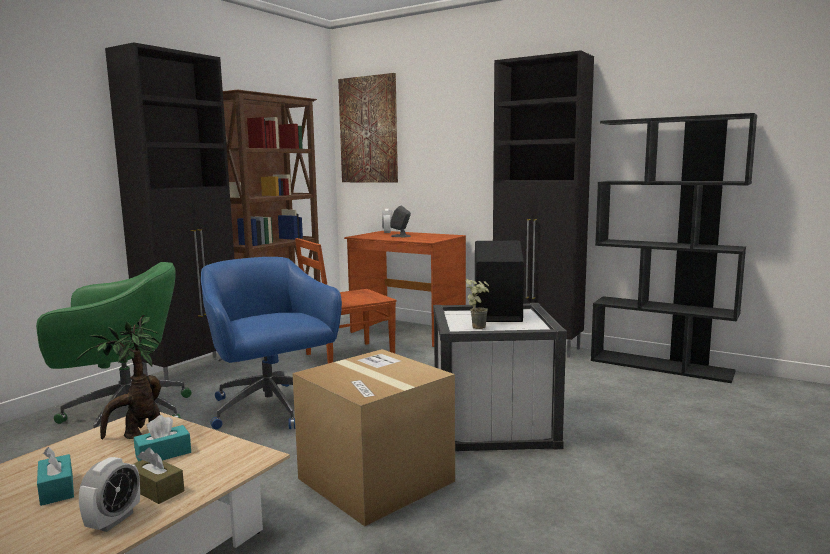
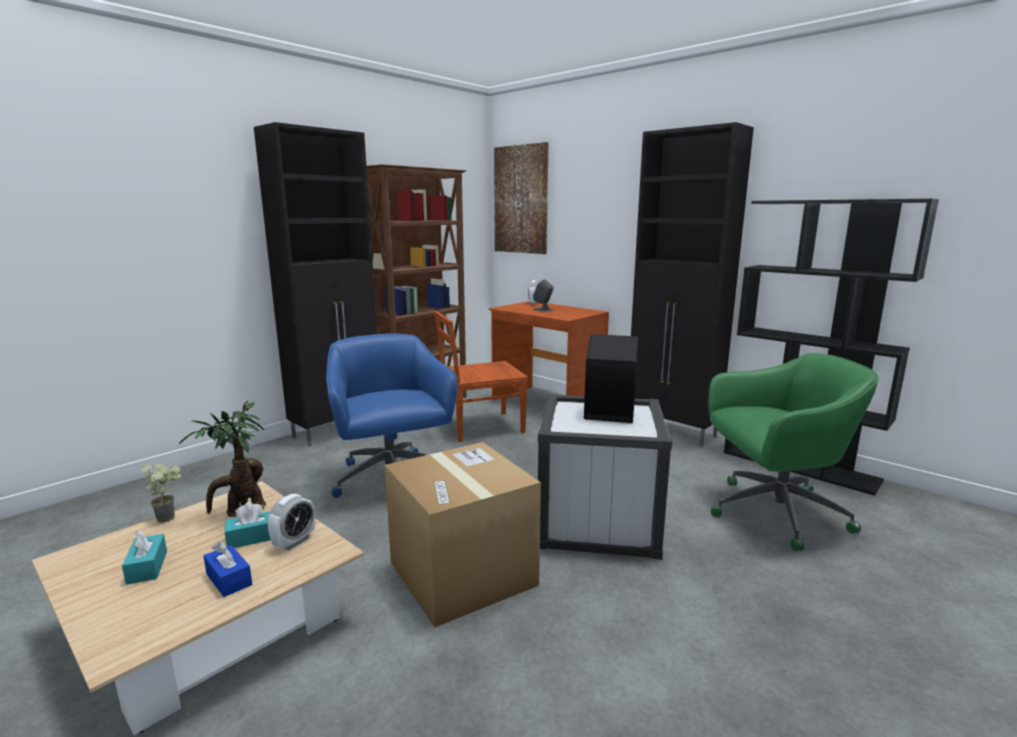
camera: 10 degrees right, 5 degrees up
green office chair [36,262,192,428] -> green office chair moved to [708,353,879,551]
alarm clock [79,457,140,532] -> alarm clock moved to [268,494,315,550]
brown tissue box [133,448,184,504] -> blue tissue box [203,542,252,597]
potted plant [466,279,489,329] -> potted plant moved to [141,464,182,523]

